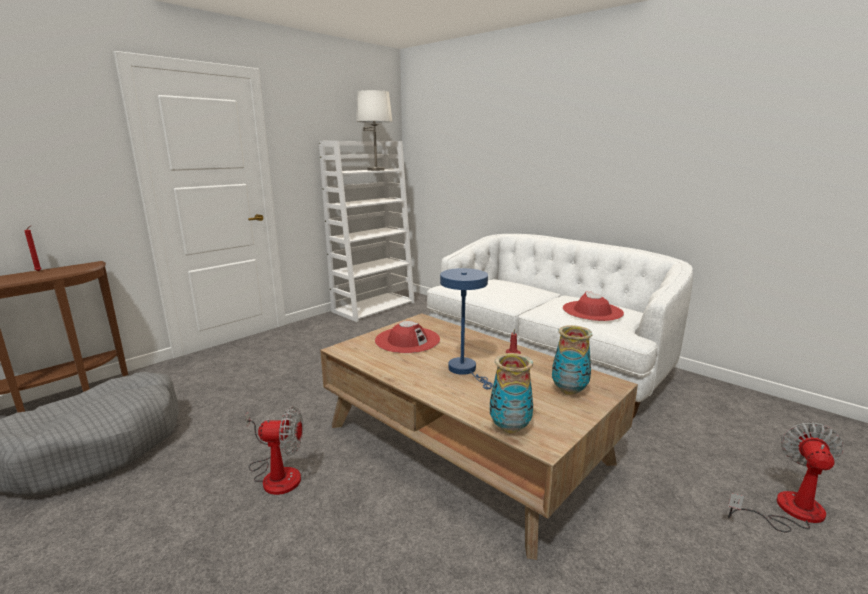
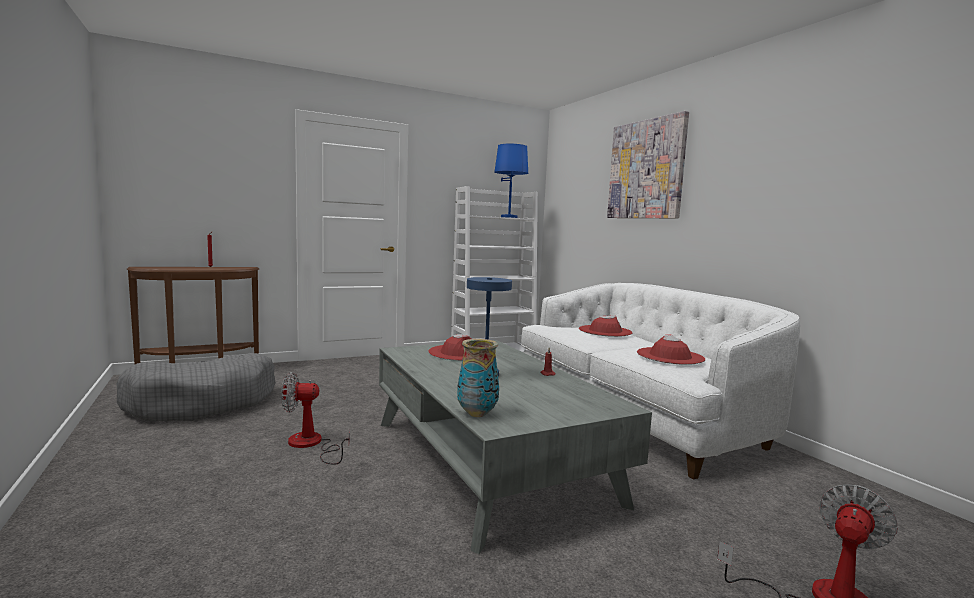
camera: 20 degrees right, 10 degrees down
fan [245,407,303,495] -> fan turned 150 degrees clockwise [281,372,350,465]
brown coffee table [320,313,638,560] -> grey coffee table [379,340,652,554]
white table lamp [356,90,392,171] -> blue table lamp [494,144,528,218]
vase [552,325,592,395] -> none
none -> red hat [579,315,632,337]
none -> picture [607,111,689,218]

